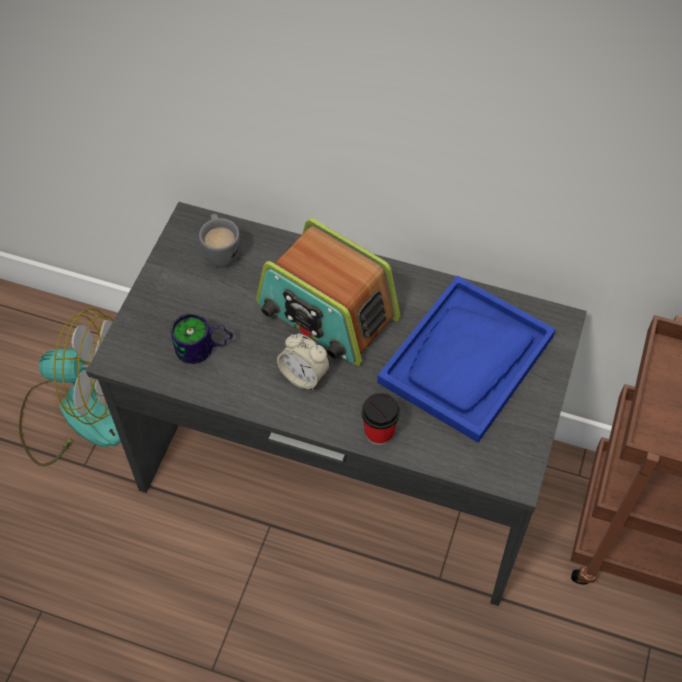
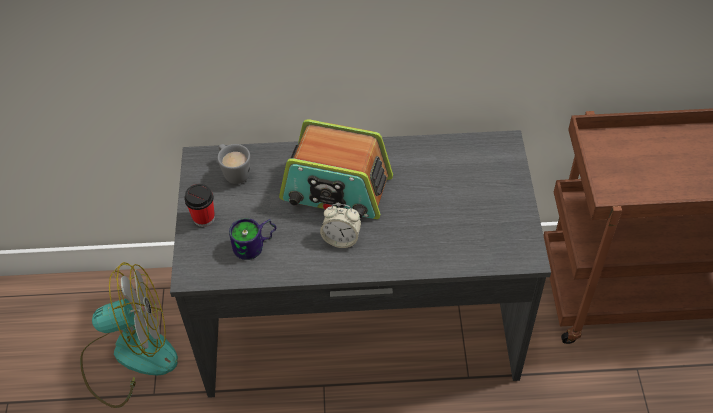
camera: 20 degrees left, 5 degrees down
cup [361,393,400,446] -> cup moved to [184,184,215,227]
blue tray [377,276,556,443] -> none

